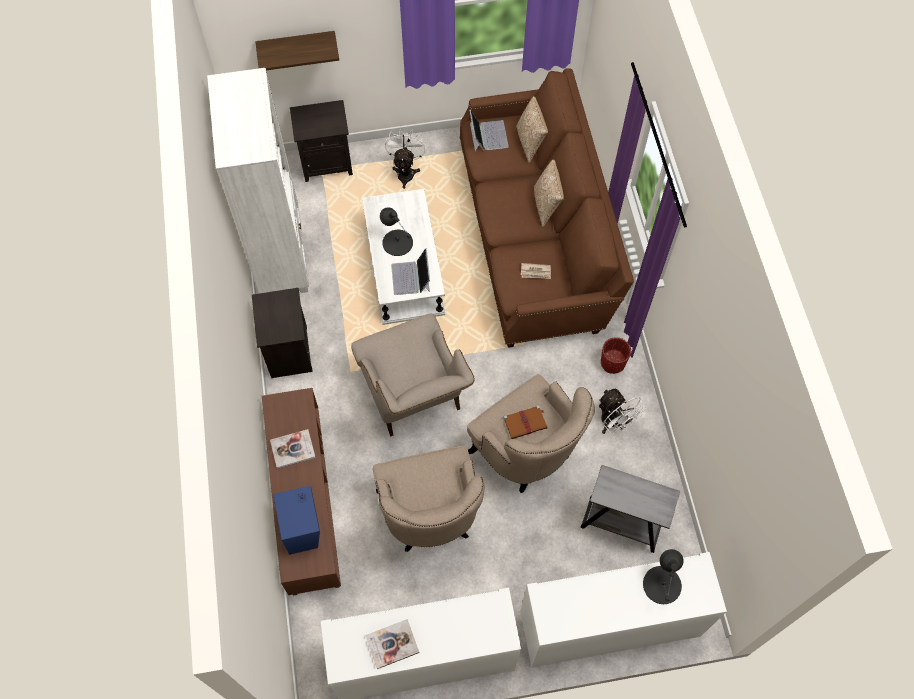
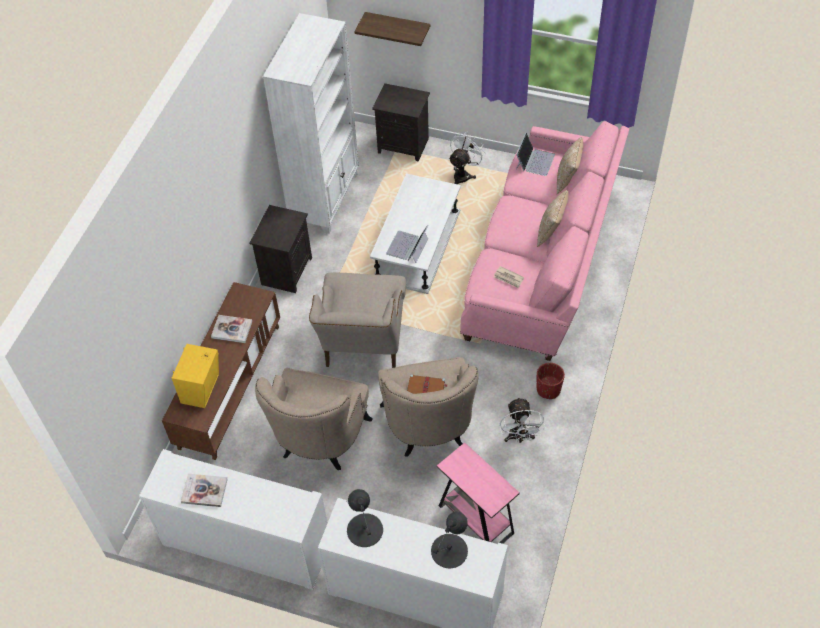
camera: 30 degrees right, 10 degrees down
blue speaker [273,486,320,555] -> yellow speaker [172,344,219,408]
black table lamp [380,207,413,256] -> black table lamp moved to [347,489,383,547]
brown sofa [460,68,634,348] -> pink sofa [460,121,629,361]
grey side table [581,465,680,553] -> pink side table [437,443,520,544]

